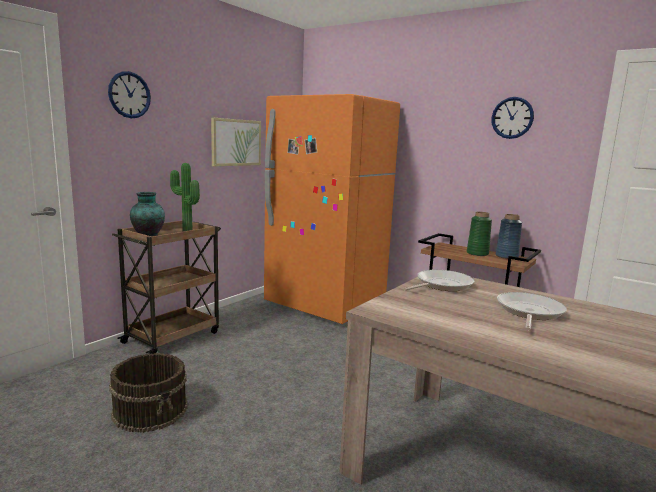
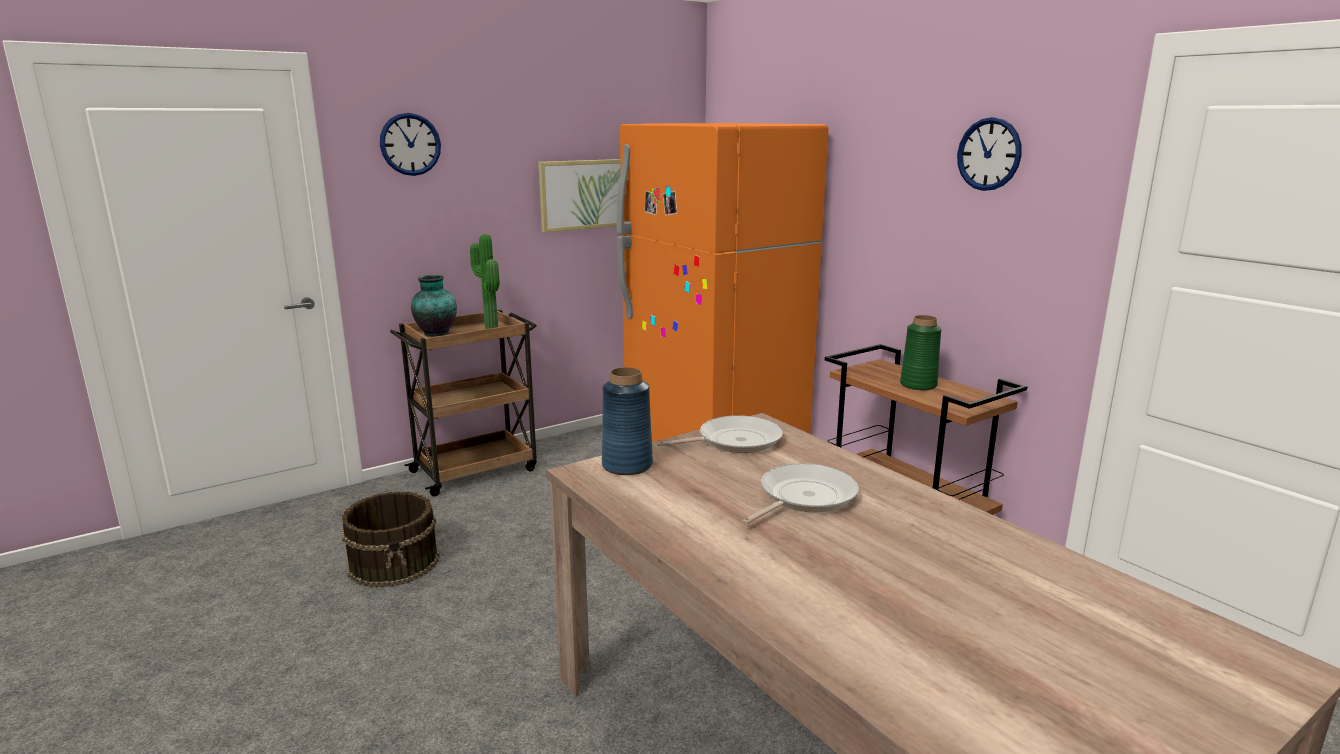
camera: 20 degrees right, 5 degrees up
blue vase [496,214,522,259] -> blue vase moved to [602,367,653,475]

